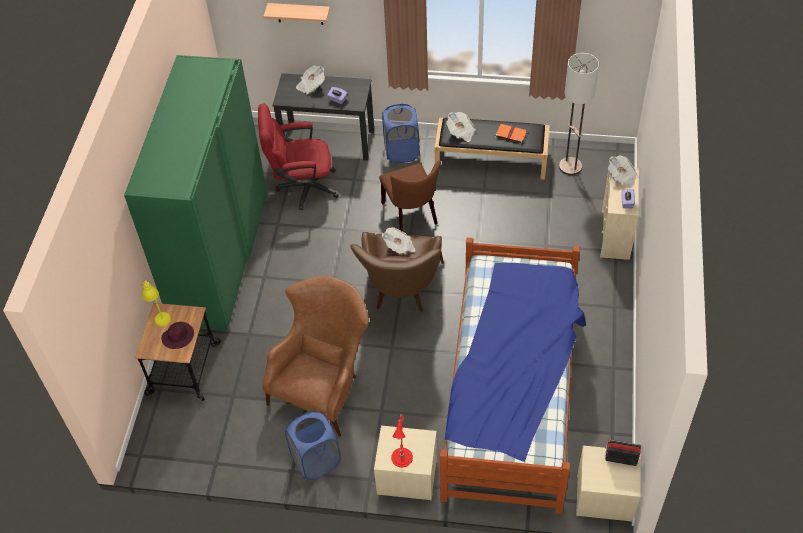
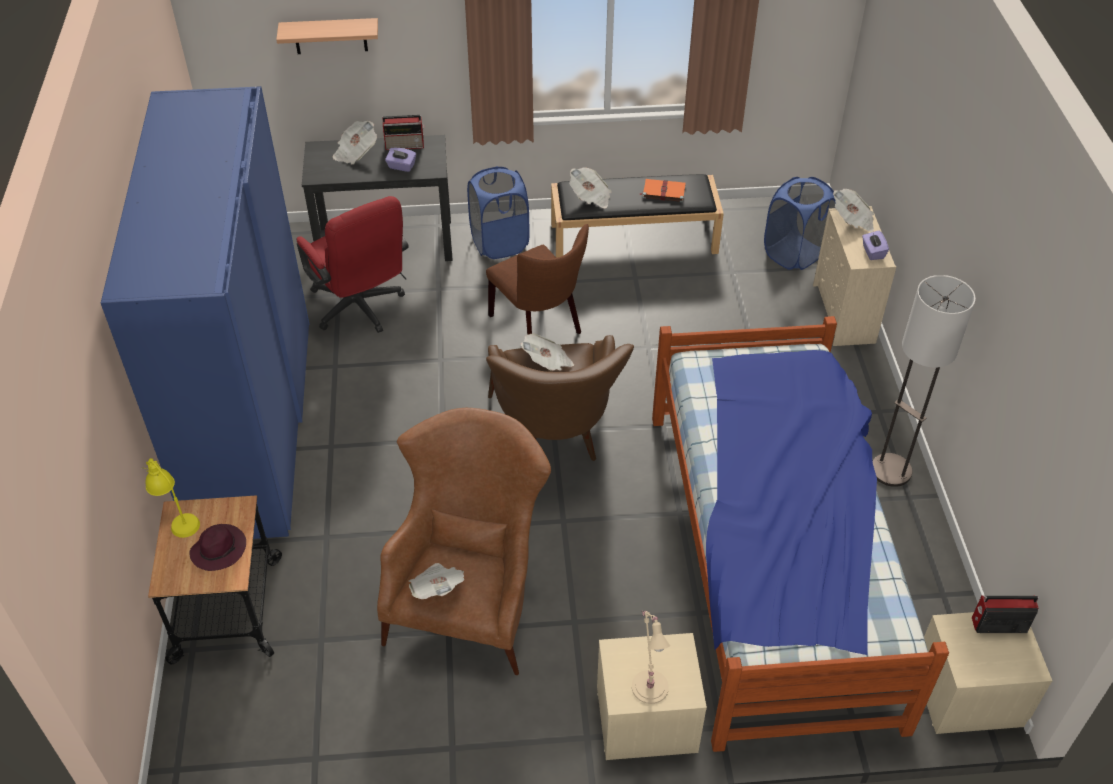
camera: 15 degrees left, 5 degrees down
green wardrobe [124,55,268,330] -> blue wardrobe [101,86,310,539]
red office chair [258,104,339,210] -> red office chair turned 105 degrees counterclockwise [297,196,409,333]
blue laundry basket [285,411,341,480] -> blue laundry basket moved to [764,177,835,270]
red table lamp [391,414,413,468] -> beige table lamp [632,611,670,704]
floor lamp [559,53,599,175] -> floor lamp moved to [873,275,976,487]
none -> radio [382,115,424,150]
none -> newspaper [409,563,464,599]

